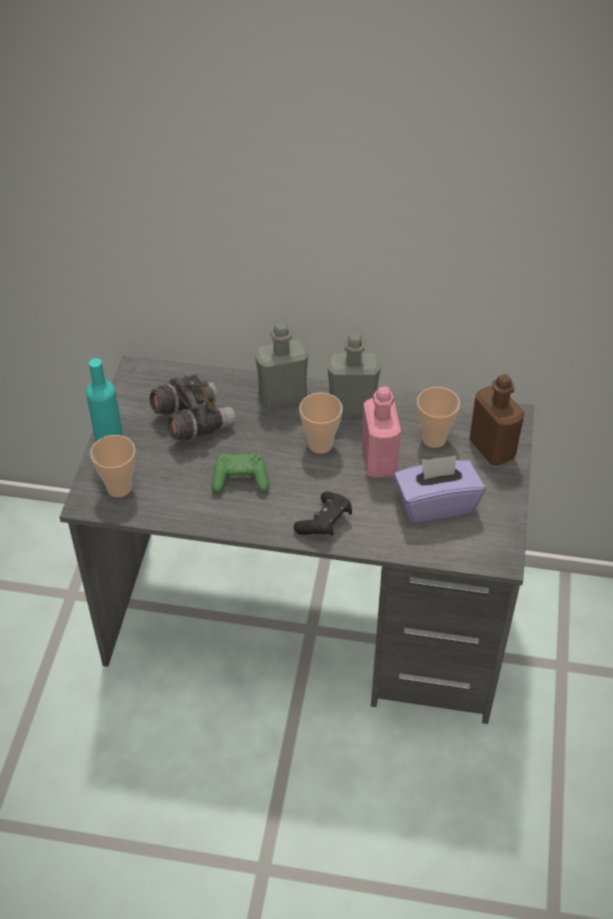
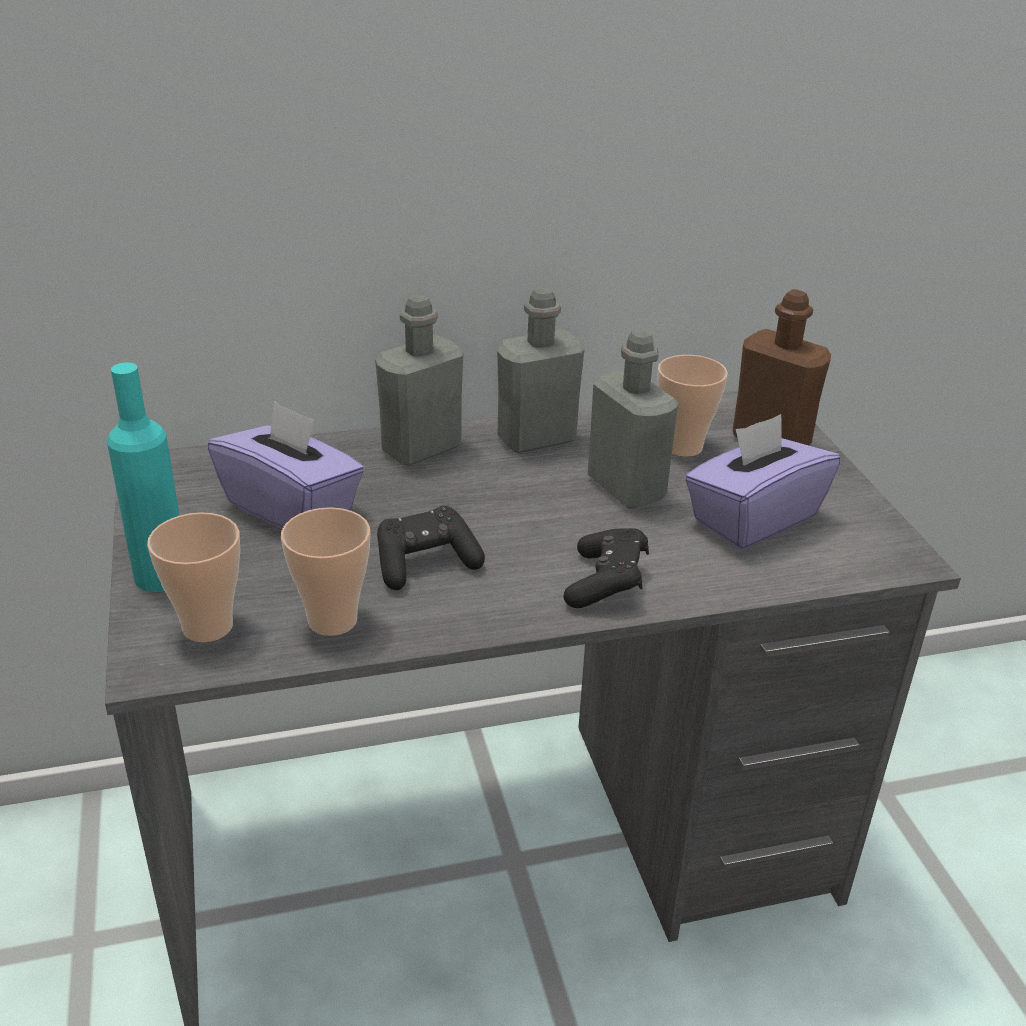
camera: 25 degrees left, 15 degrees down
grey binoculars [150,374,236,440] -> purple tissue box [208,401,365,529]
green game controller [211,453,270,494] -> black game controller [377,506,485,590]
cup [299,393,342,454] -> cup moved to [281,507,370,636]
pink bottle [361,386,401,477] -> grey bottle [588,329,679,509]

